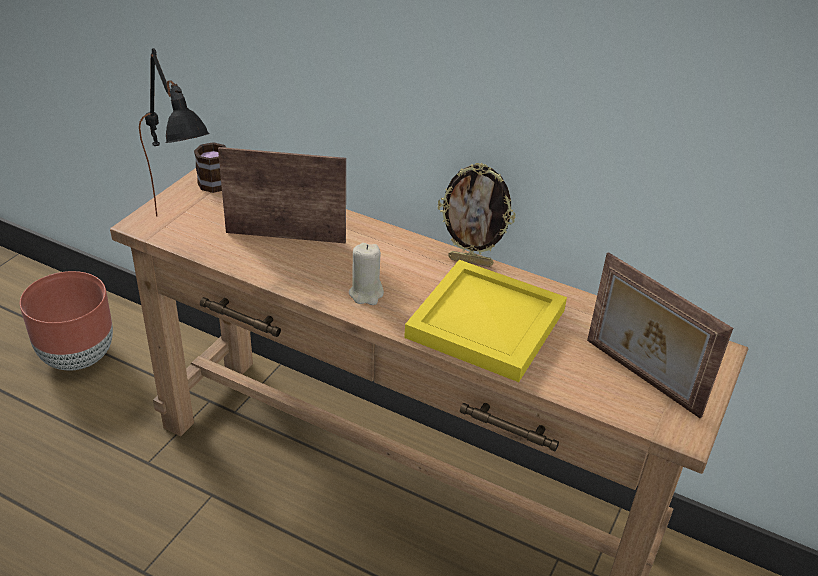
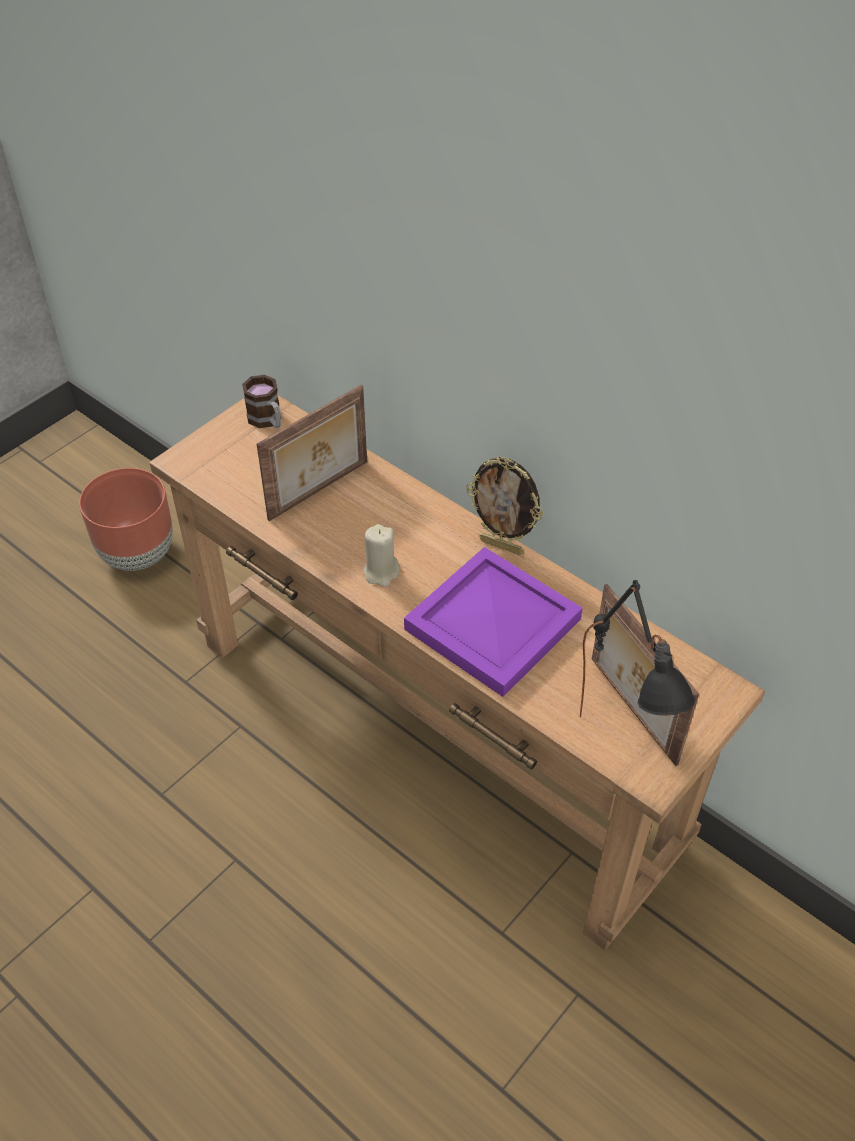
camera: 15 degrees right, 10 degrees up
black table lamp [139,48,210,217] -> black table lamp moved to [580,580,695,718]
picture frame [218,147,346,244] -> picture frame turned 120 degrees clockwise [257,384,367,521]
yellow tray [404,260,567,382] -> purple tray [404,547,583,697]

